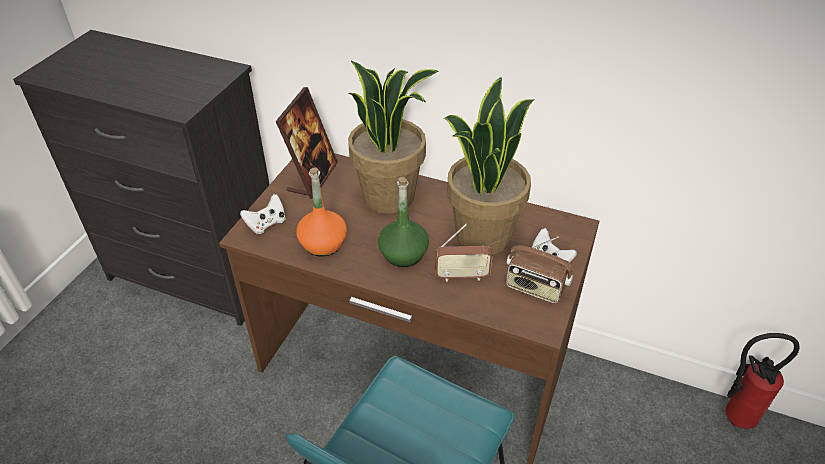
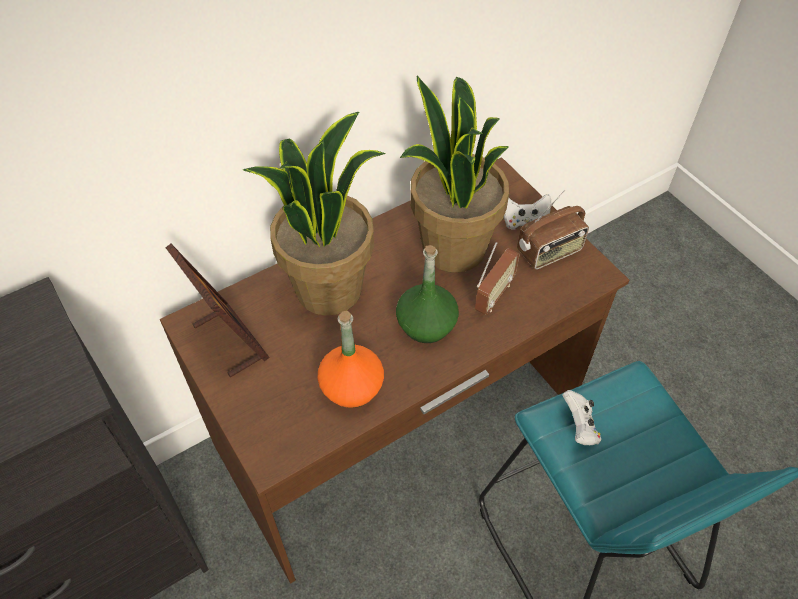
camera: 55 degrees left, 10 degrees up
white game controller [240,194,286,234] -> white game controller moved to [563,390,601,445]
fire extinguisher [725,333,800,429] -> none

